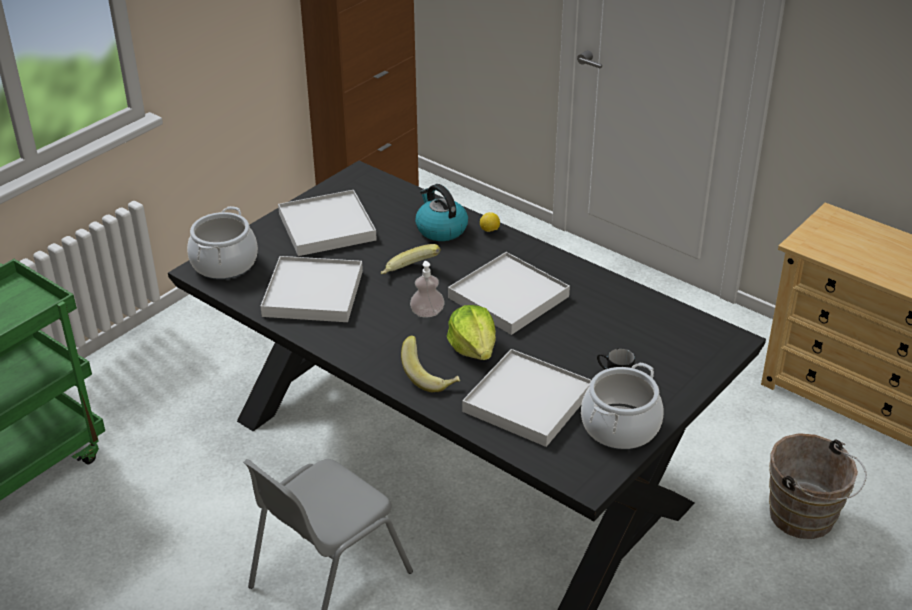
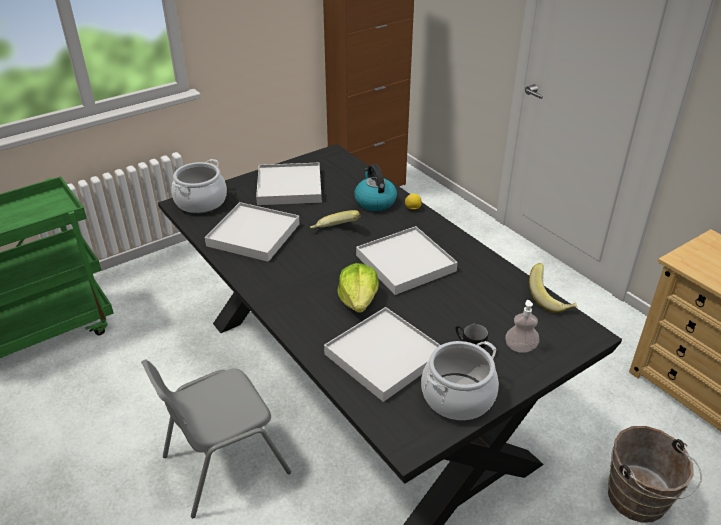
camera: 15 degrees right, 0 degrees up
banana [401,335,460,392] -> banana moved to [529,263,577,313]
soap dispenser [410,261,445,318] -> soap dispenser moved to [505,300,539,353]

